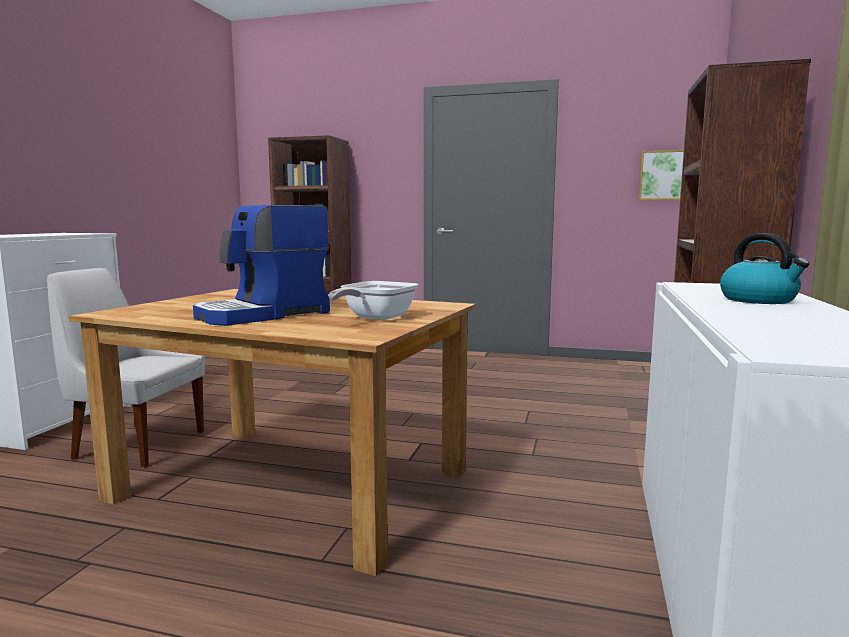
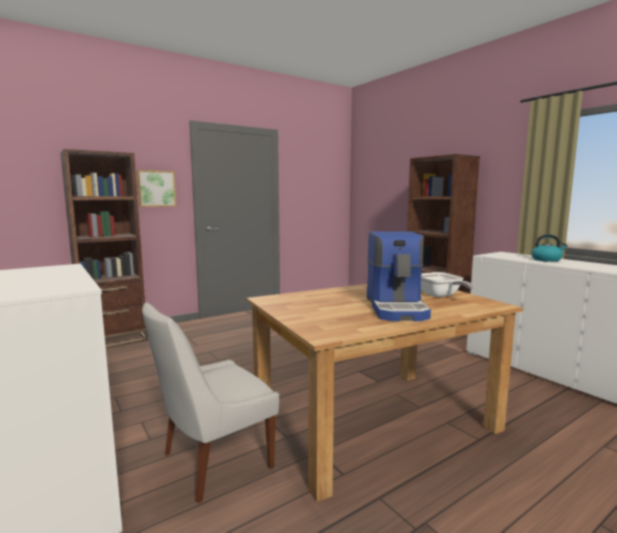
camera: 50 degrees left, 0 degrees up
picture [639,150,684,200] -> picture moved to [137,170,176,207]

